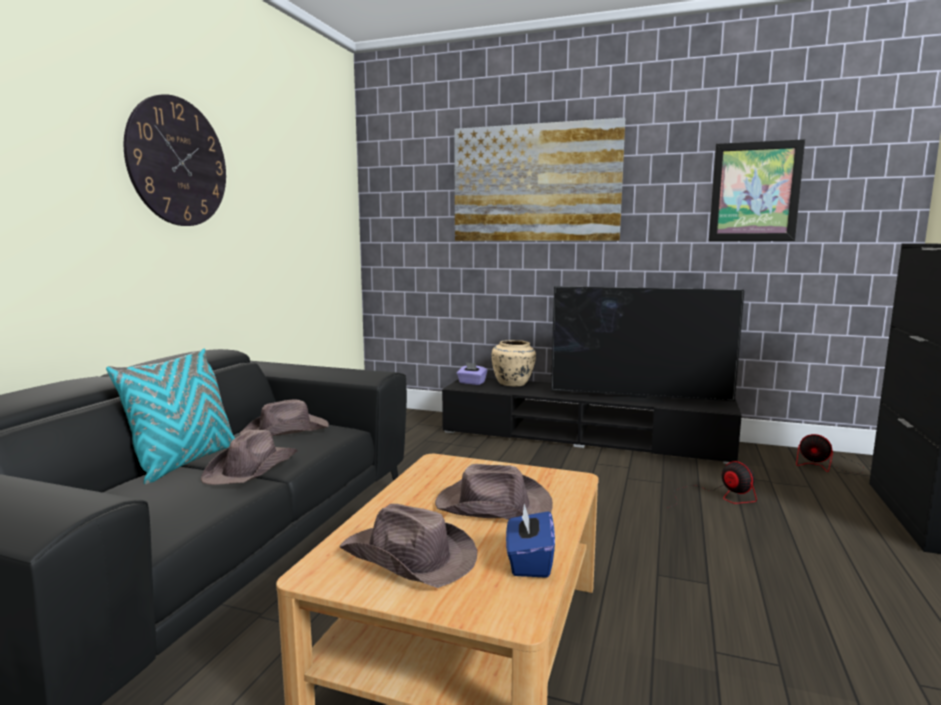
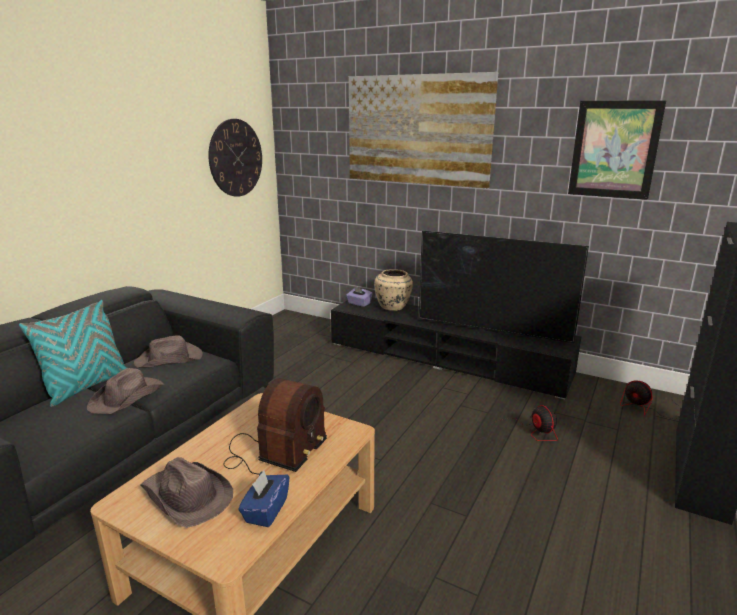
camera: 10 degrees right, 10 degrees up
wall clock [124,94,226,226] -> wall clock moved to [208,119,262,197]
brown hat [435,464,553,520] -> radio [223,378,327,476]

